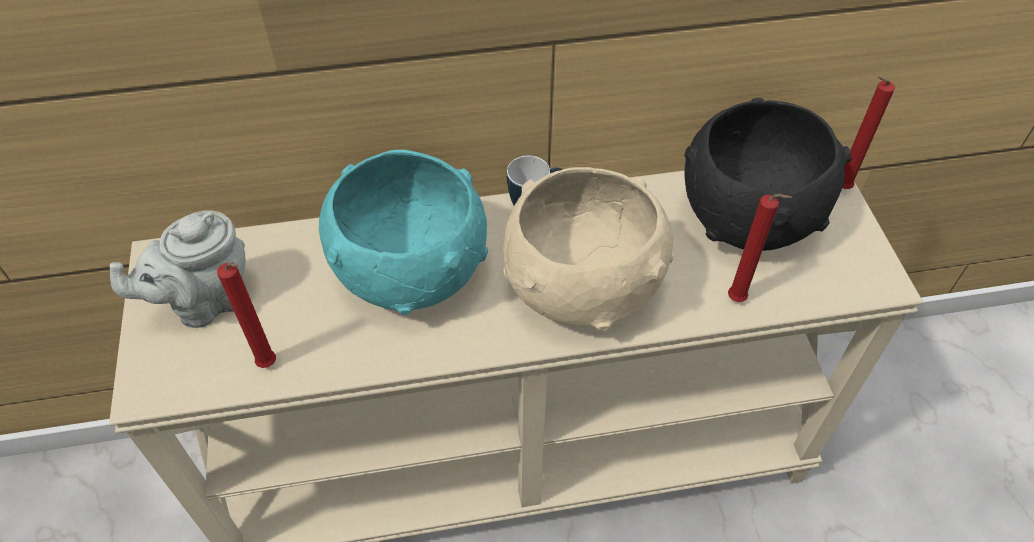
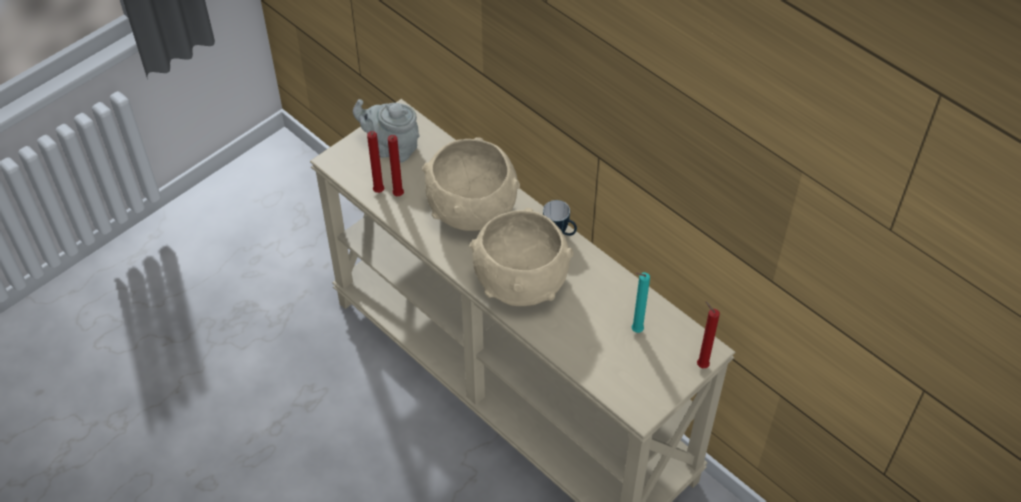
camera: 55 degrees right, 0 degrees up
turquoise bowl [319,150,488,315] -> beige bowl [422,137,520,231]
black bowl [684,98,852,251] -> turquoise candle [632,273,650,333]
red candle [728,194,792,302] -> red candle moved to [388,135,404,196]

